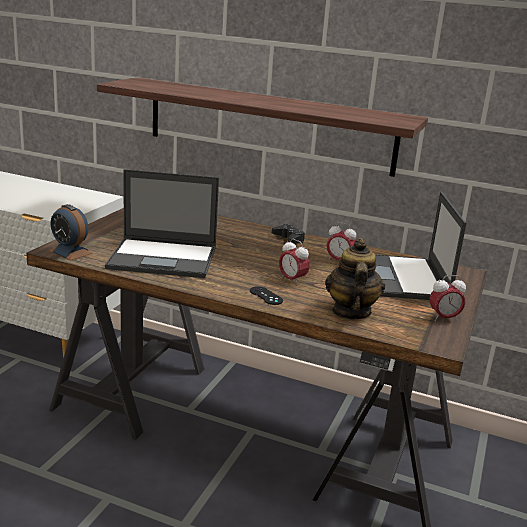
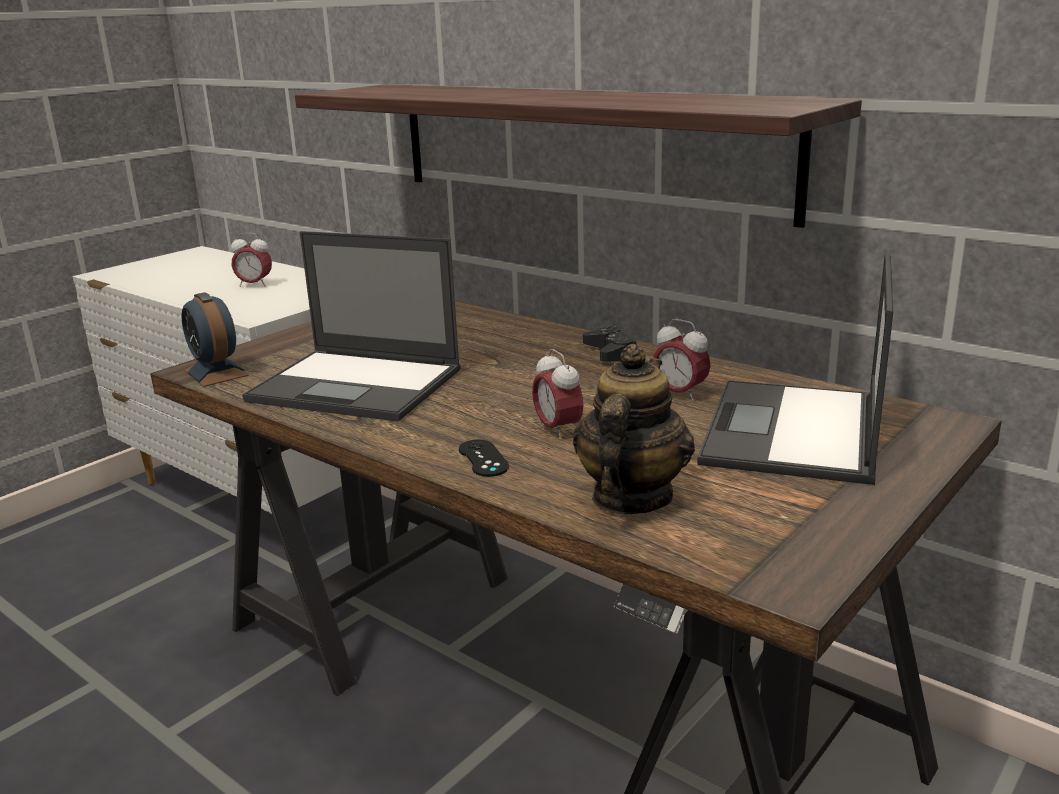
camera: 20 degrees right, 0 degrees up
alarm clock [430,275,466,321] -> alarm clock moved to [231,233,272,287]

